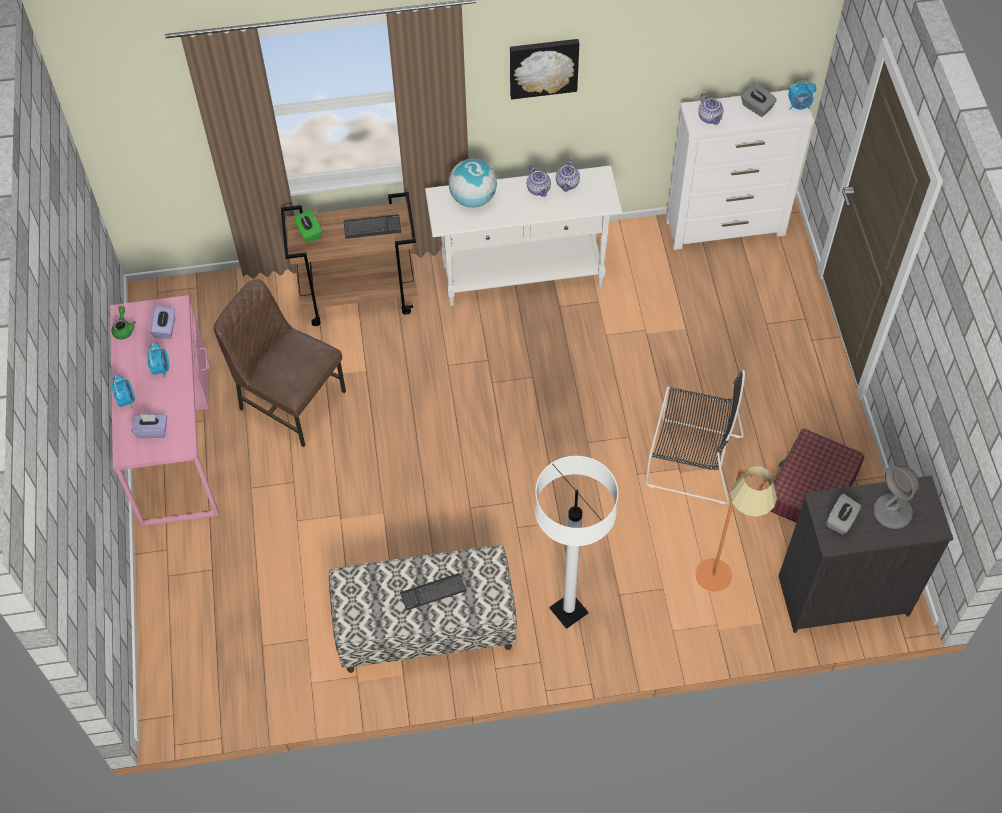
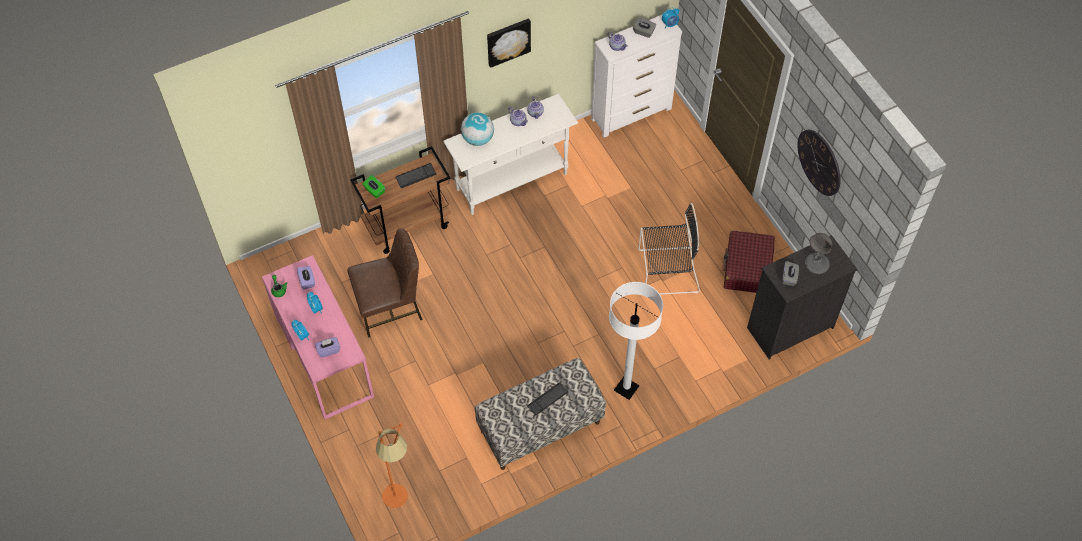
camera: 20 degrees left, 0 degrees up
brown chair [214,279,346,447] -> brown chair turned 150 degrees clockwise [347,228,423,338]
orange floor lamp [696,466,777,592] -> orange floor lamp moved to [376,423,408,508]
none -> wall clock [797,130,841,196]

